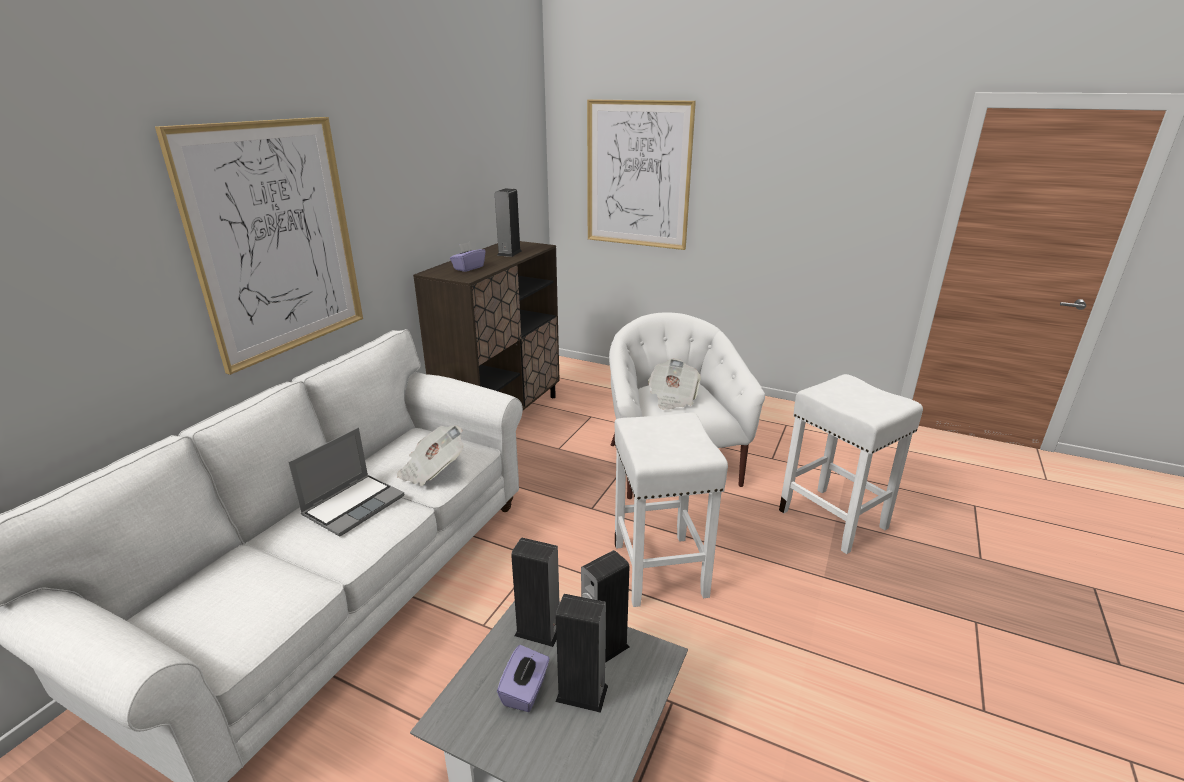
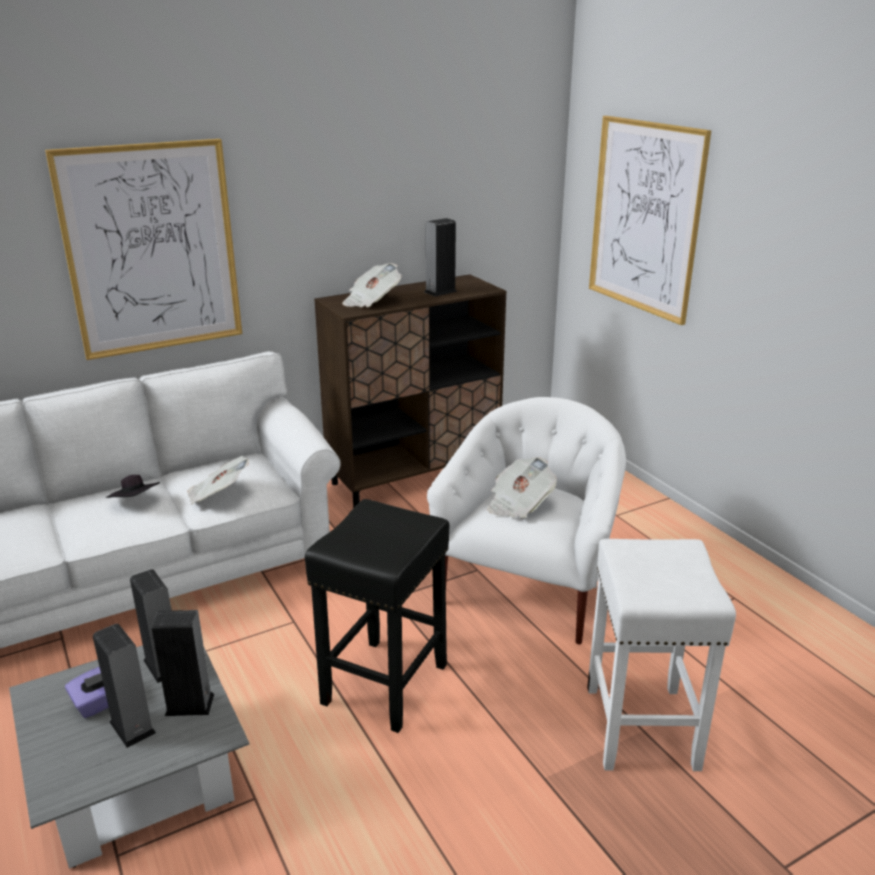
camera: 35 degrees right, 0 degrees up
laptop [288,428,405,536] -> black hat [106,475,160,498]
purple tissue box [450,242,486,272] -> newspaper [342,263,401,307]
white stool [614,413,728,607] -> black stool [305,499,449,733]

